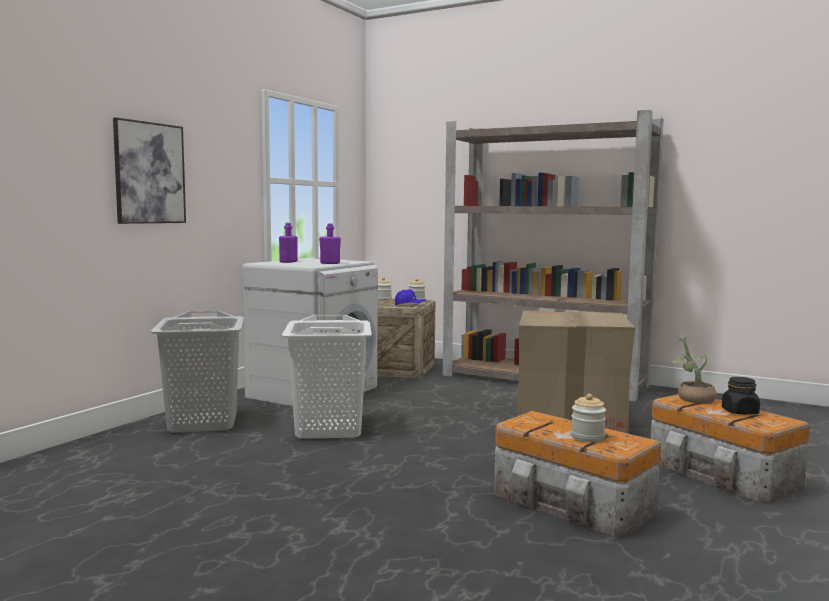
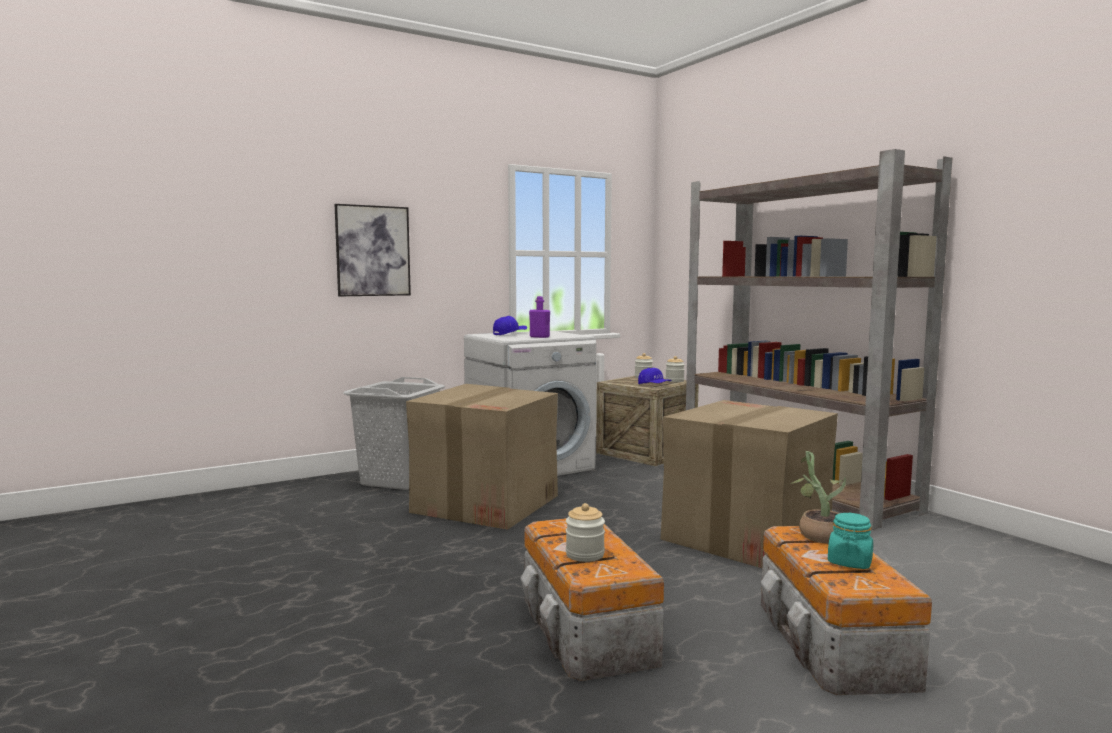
camera: 30 degrees right, 0 degrees up
purple bottle [279,223,298,263] -> blue cap [493,316,527,335]
white laundry basket [282,315,372,439] -> cardboard box [406,384,558,530]
black jar [722,377,760,415] -> turquoise jar [828,512,873,569]

